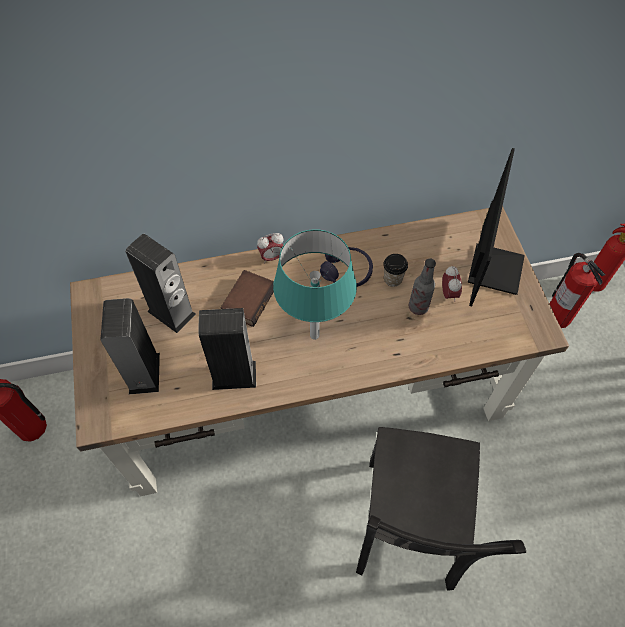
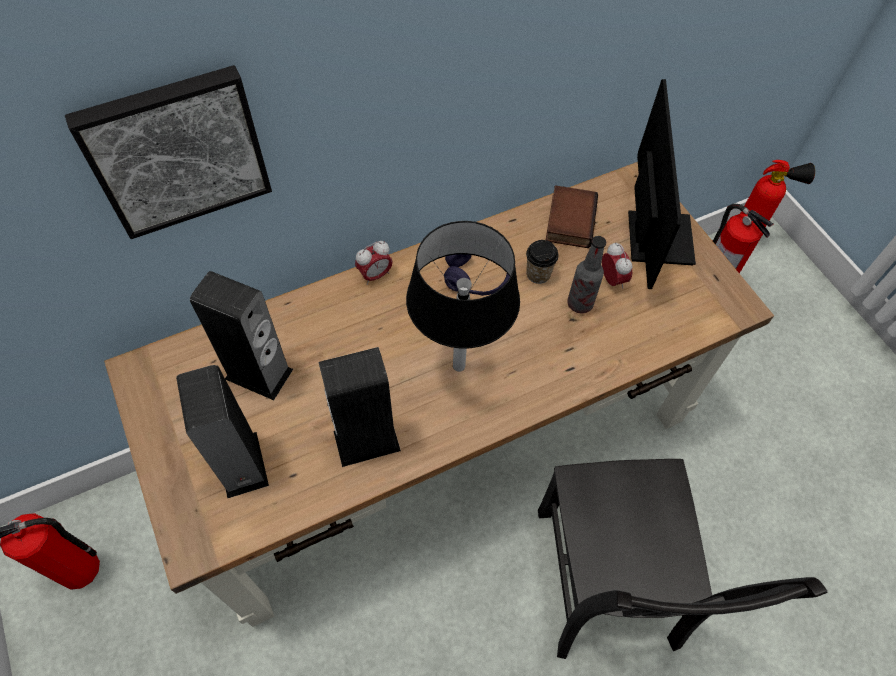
camera: 15 degrees left, 0 degrees up
book [221,270,274,327] -> book moved to [546,185,598,248]
turquoise table lamp [273,229,357,340] -> black table lamp [406,221,520,372]
none -> picture [65,65,272,239]

